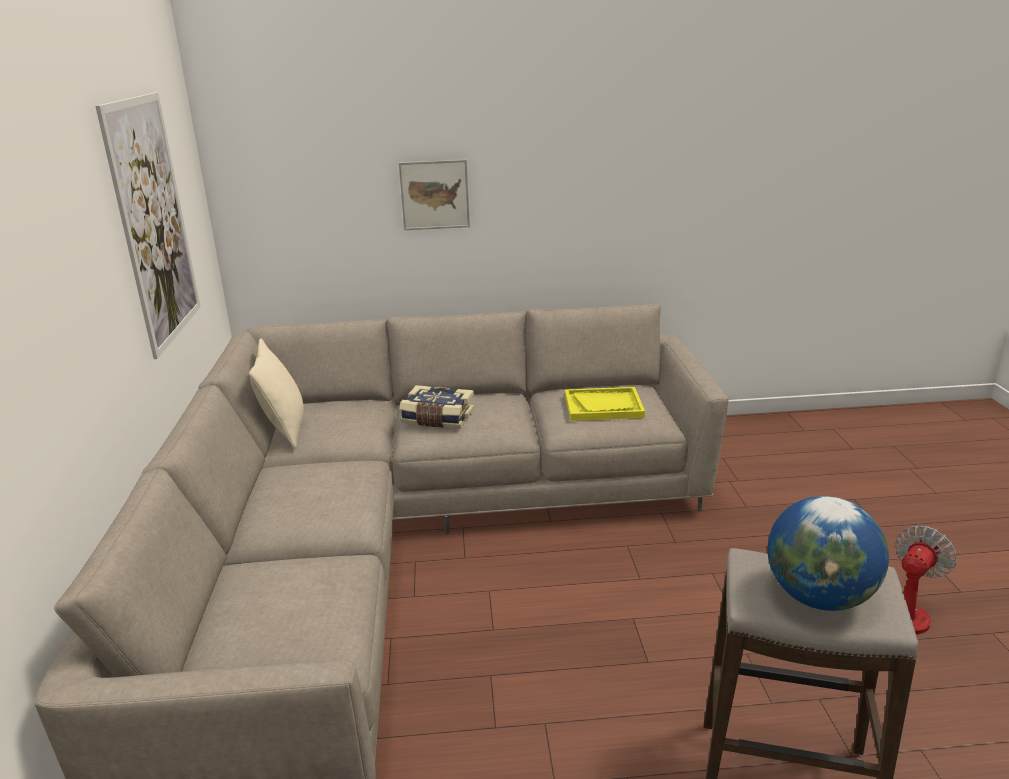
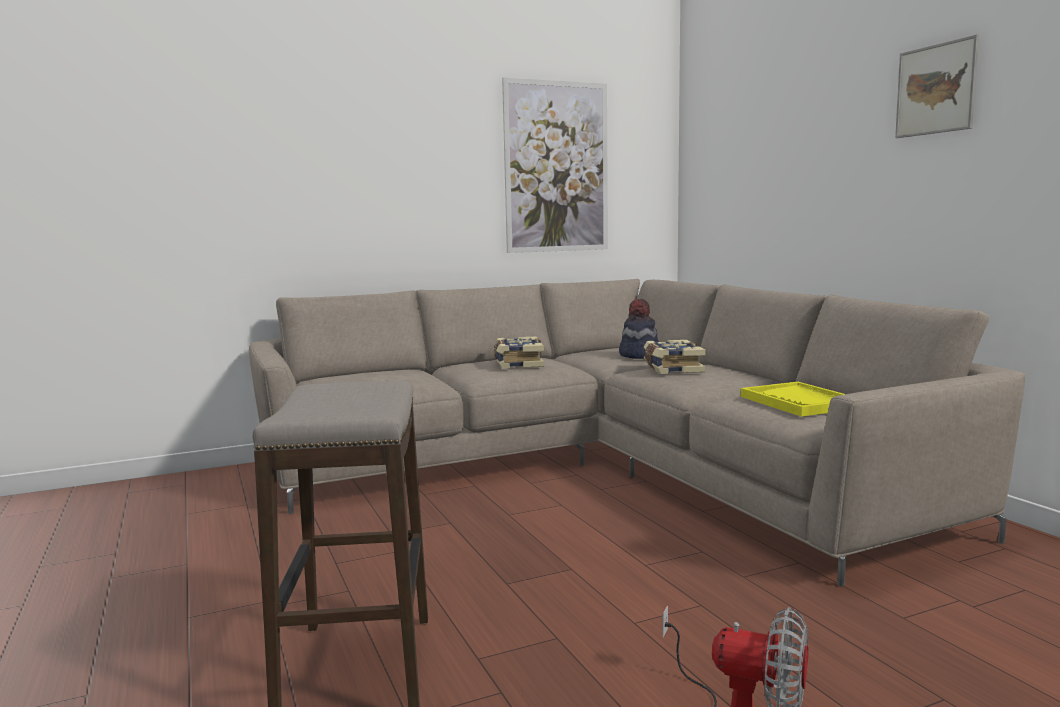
camera: 70 degrees right, 15 degrees down
beige pillow [249,338,304,449] -> none
picture [399,160,470,230] -> picture moved to [895,34,979,138]
globe [768,496,889,611] -> none
none -> book [494,337,544,369]
none -> hat [619,299,659,359]

